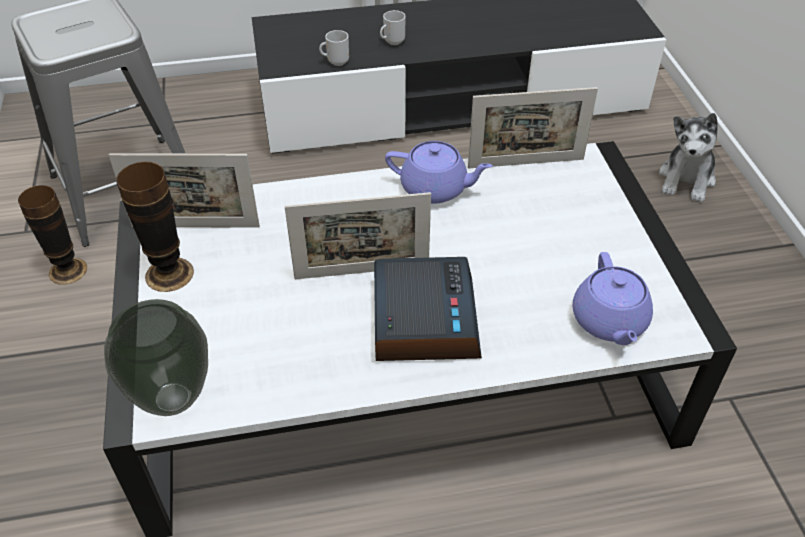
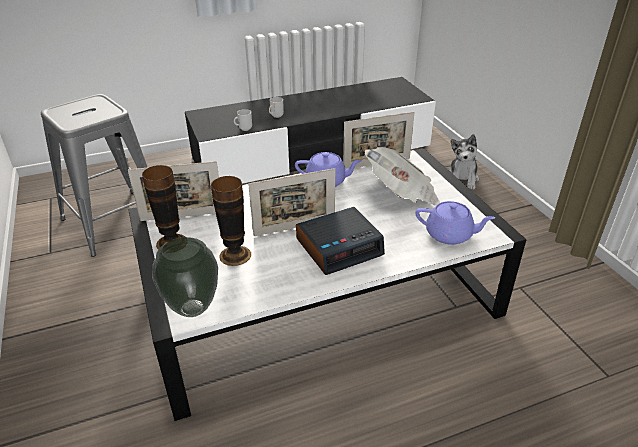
camera: 10 degrees left, 10 degrees down
vase [18,185,87,285] -> vase moved to [211,176,251,266]
alarm clock [374,257,482,361] -> alarm clock turned 75 degrees clockwise [296,207,385,275]
purple teapot [572,252,653,345] -> purple teapot turned 60 degrees counterclockwise [415,201,495,245]
none -> newspaper [365,147,440,206]

